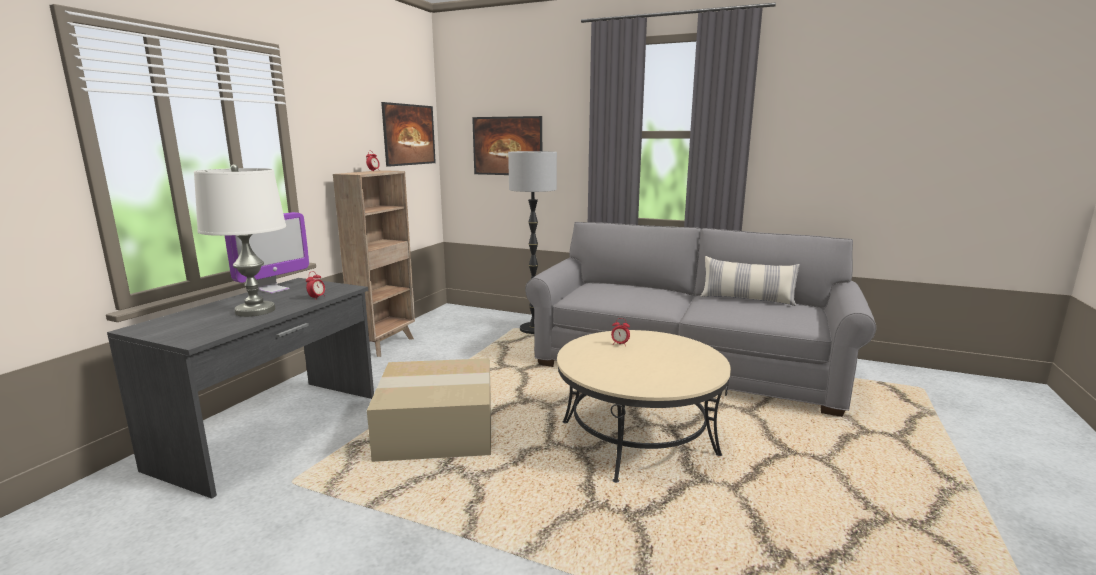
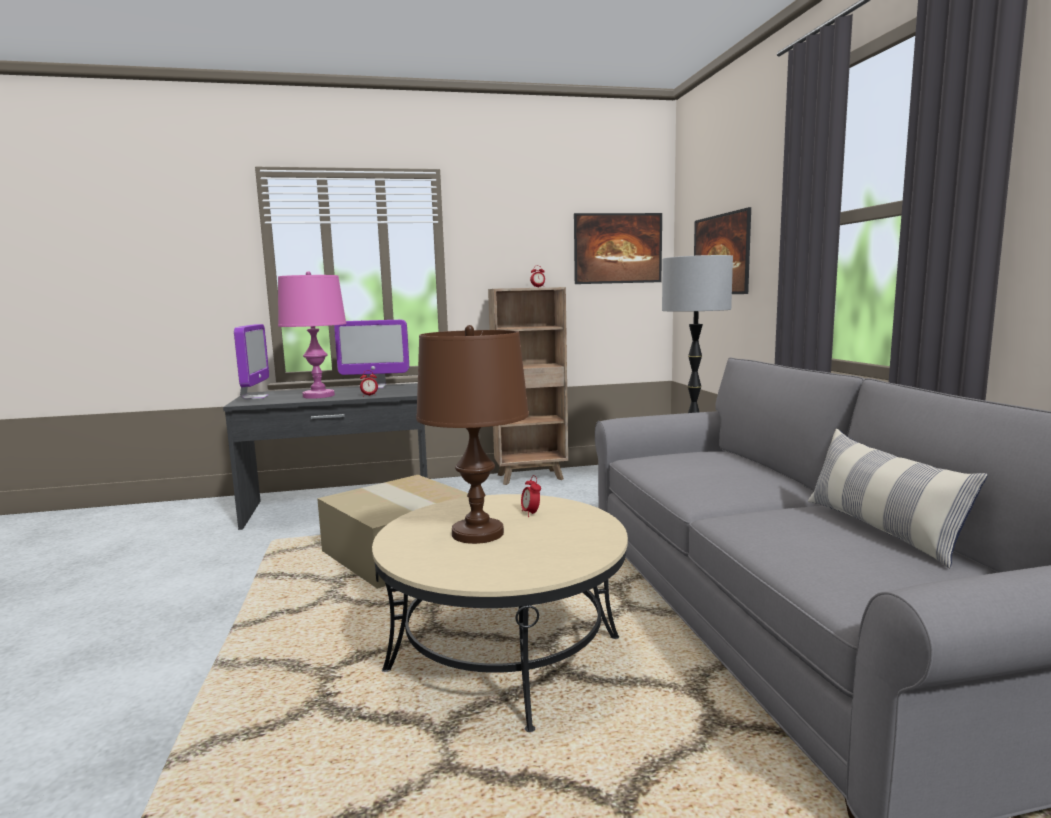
camera: 55 degrees right, 5 degrees down
white table lamp [194,164,286,317] -> pink table lamp [278,271,347,399]
none -> monitor [234,324,269,400]
none -> brown table lamp [416,325,529,544]

